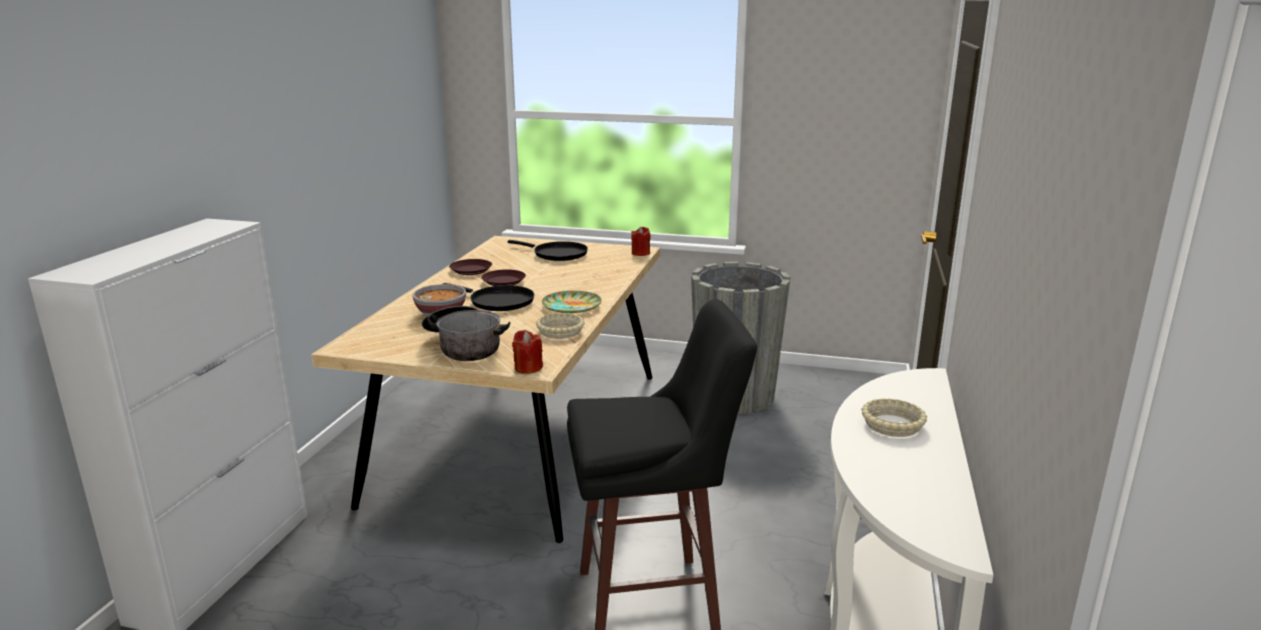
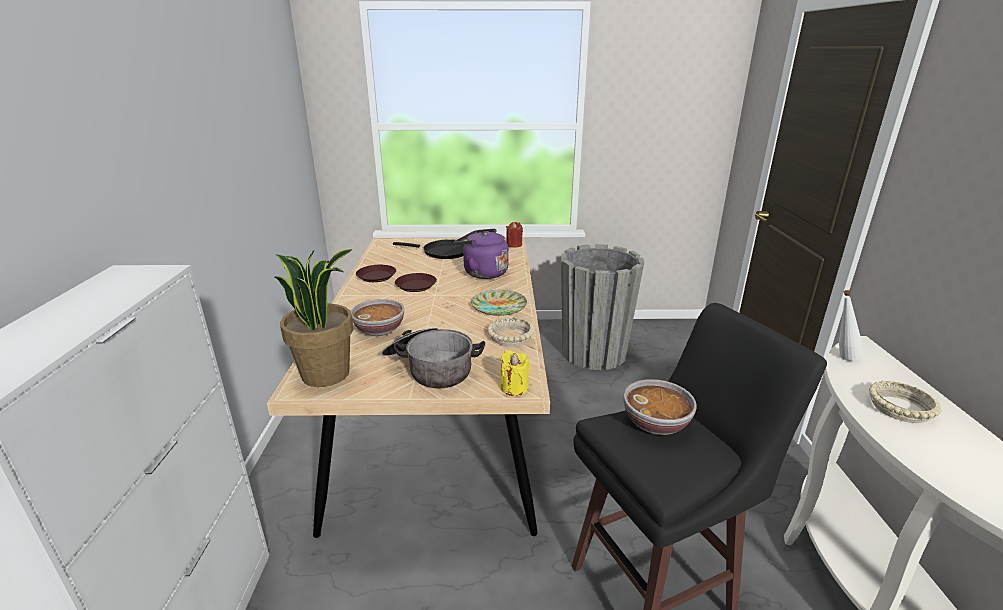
camera: 15 degrees left, 5 degrees up
black frying pan [443,283,534,311] -> none
red candle [512,330,543,374] -> yellow candle [501,350,529,396]
none -> potted plant [275,249,354,387]
none -> purple kettle [454,229,509,279]
none -> bowl [623,379,697,435]
none -> white bottle [839,290,862,361]

